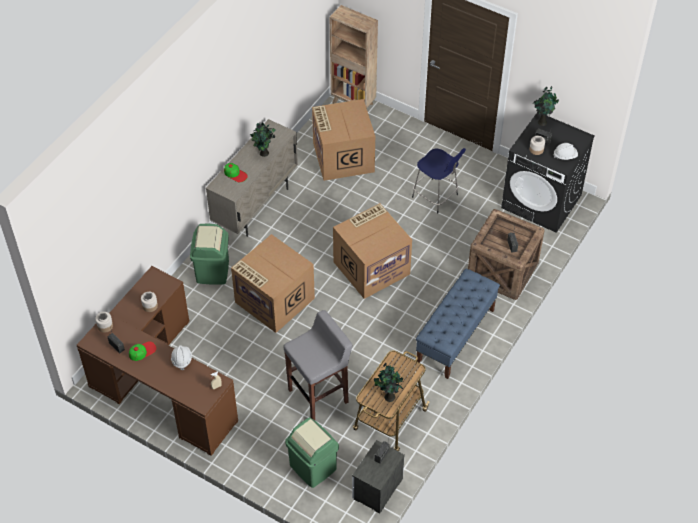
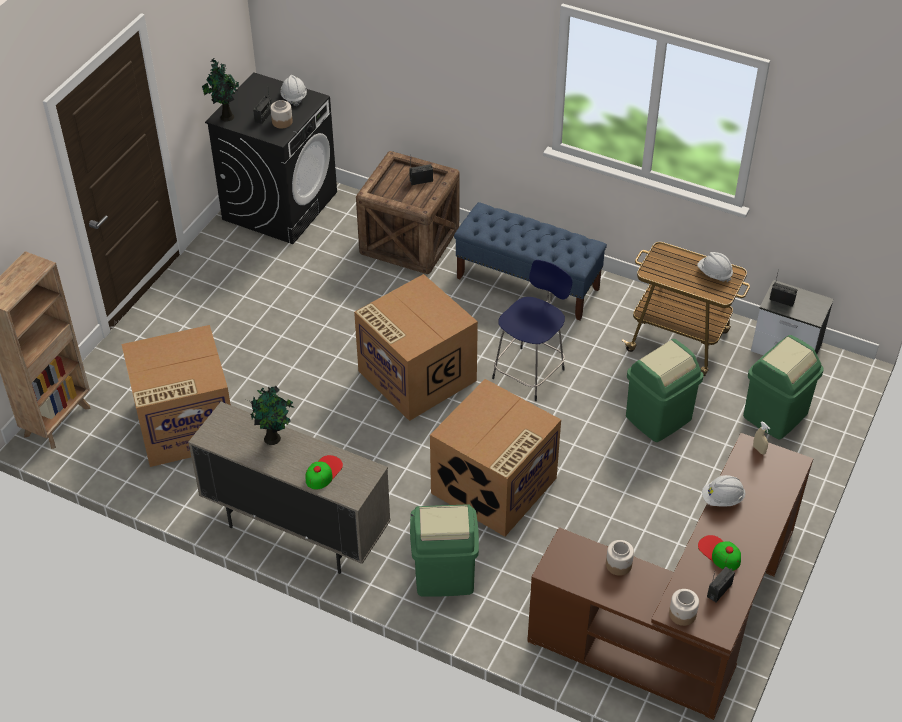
camera: 95 degrees left, 5 degrees down
grey stool [284,310,353,420] -> green trash can [626,339,704,442]
potted plant [374,363,403,402] -> white hard hat [697,252,733,282]
blue stool [412,148,466,214] -> blue stool moved to [492,260,572,401]

